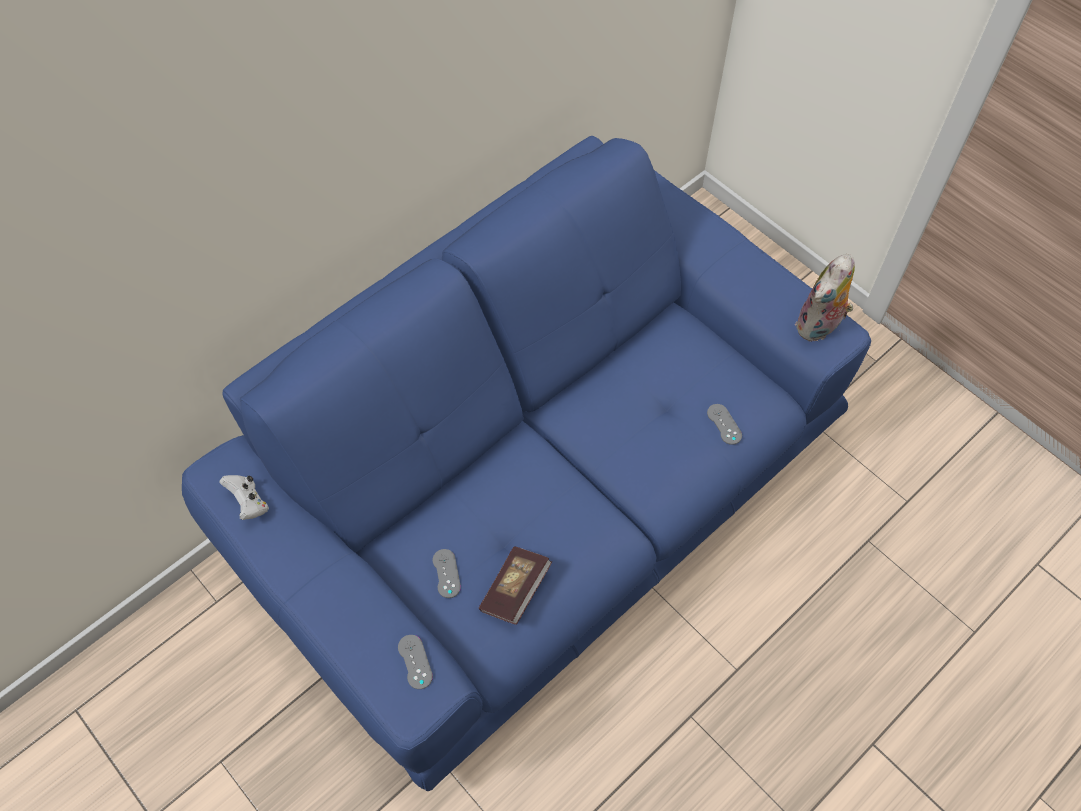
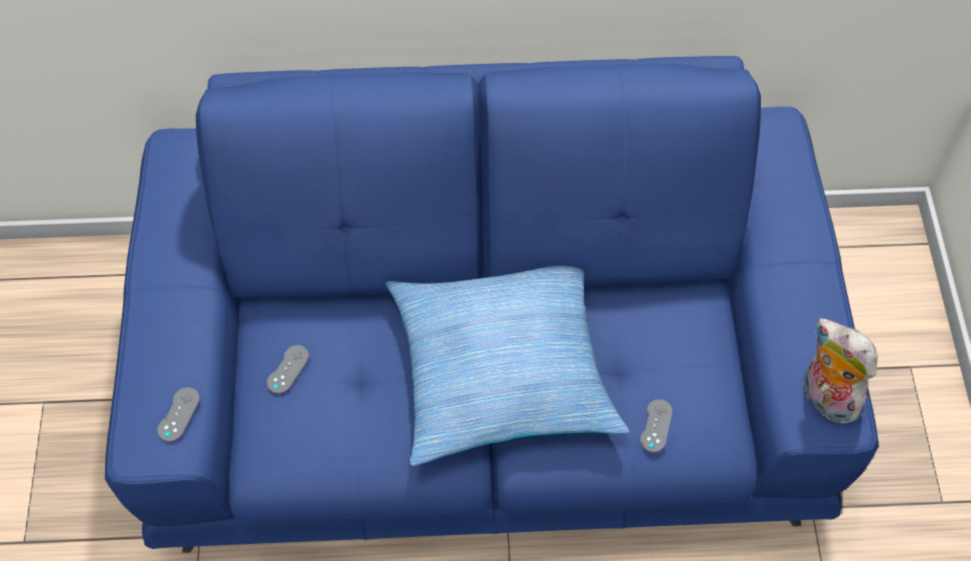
camera: 40 degrees right, 0 degrees up
white game controller [219,475,269,520] -> none
book [479,546,552,625] -> none
plush toy [795,254,855,342] -> plush toy turned 60 degrees clockwise [804,318,878,424]
none -> pillow [385,266,629,466]

